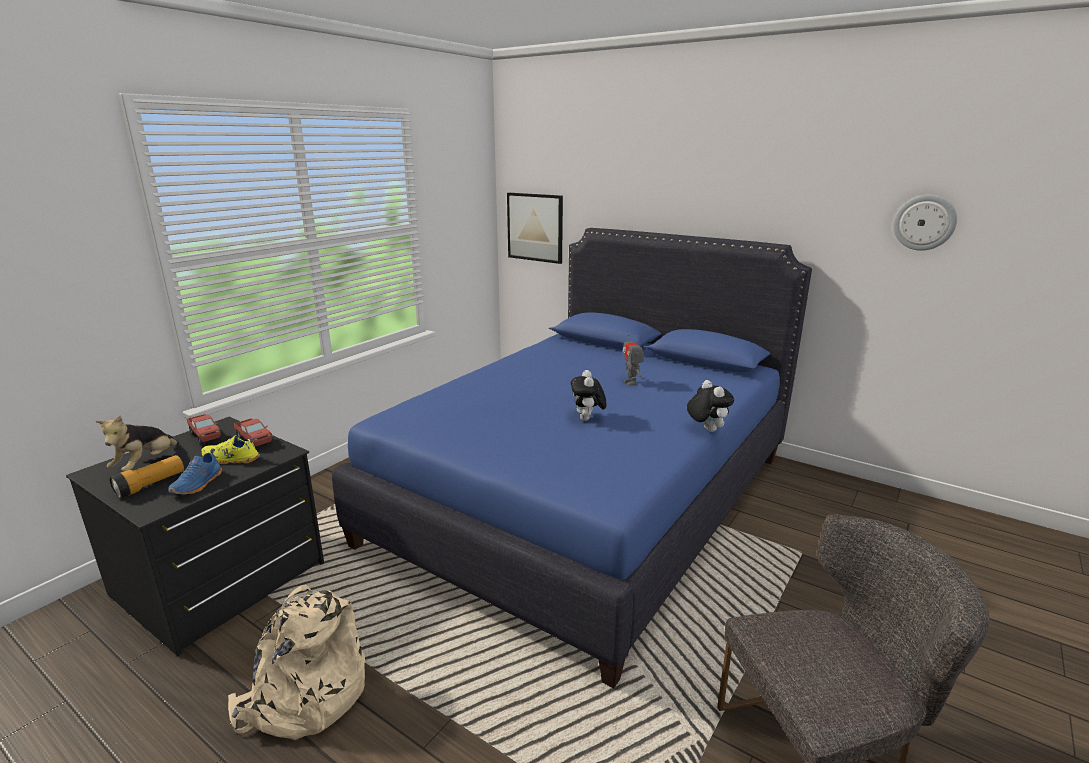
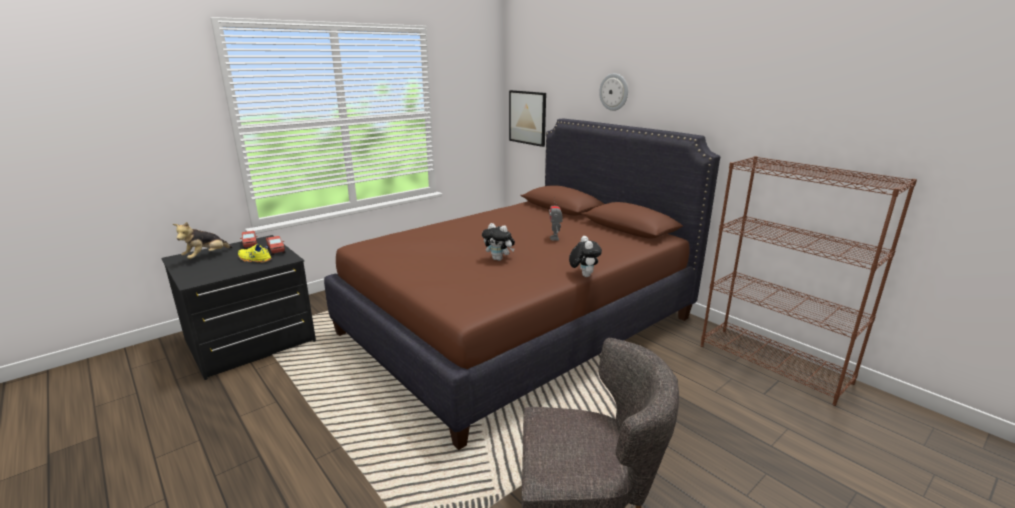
camera: 15 degrees right, 0 degrees up
flashlight [110,455,184,499] -> none
blue shoe [168,449,222,494] -> none
beige backpack [228,585,365,740] -> none
blue bed [332,228,812,689] -> brown bed [324,118,720,450]
plush toy [571,370,606,421] -> plush toy turned 75 degrees counterclockwise [482,223,515,261]
wall clock [893,195,957,251] -> wall clock moved to [599,73,628,111]
none -> brown bookcase [701,156,917,406]

